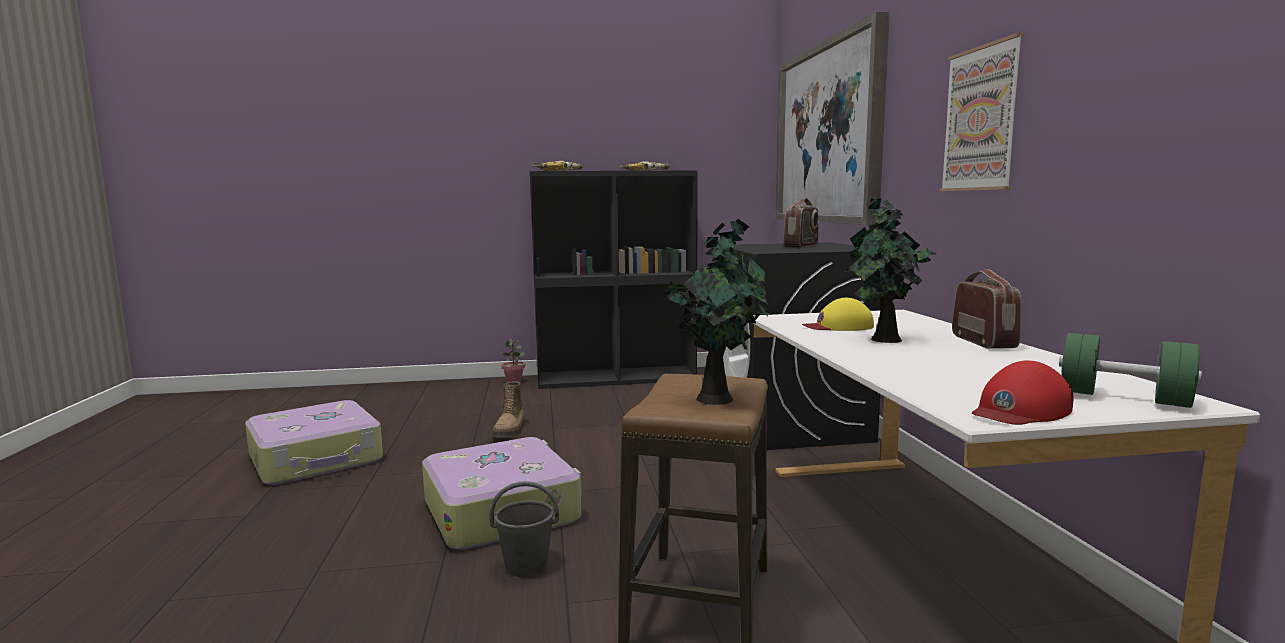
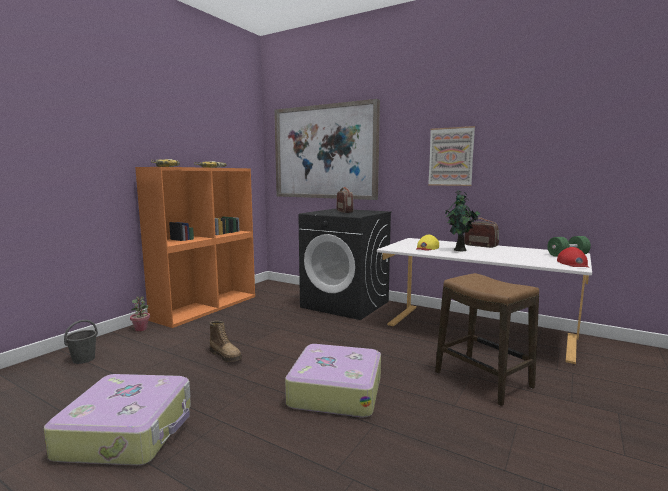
camera: 50 degrees left, 0 degrees up
grey bucket [489,481,559,577] -> grey bucket moved to [64,320,98,364]
black bookcase [530,170,698,389] -> orange bookcase [135,167,255,328]
potted plant [664,219,771,405] -> none

